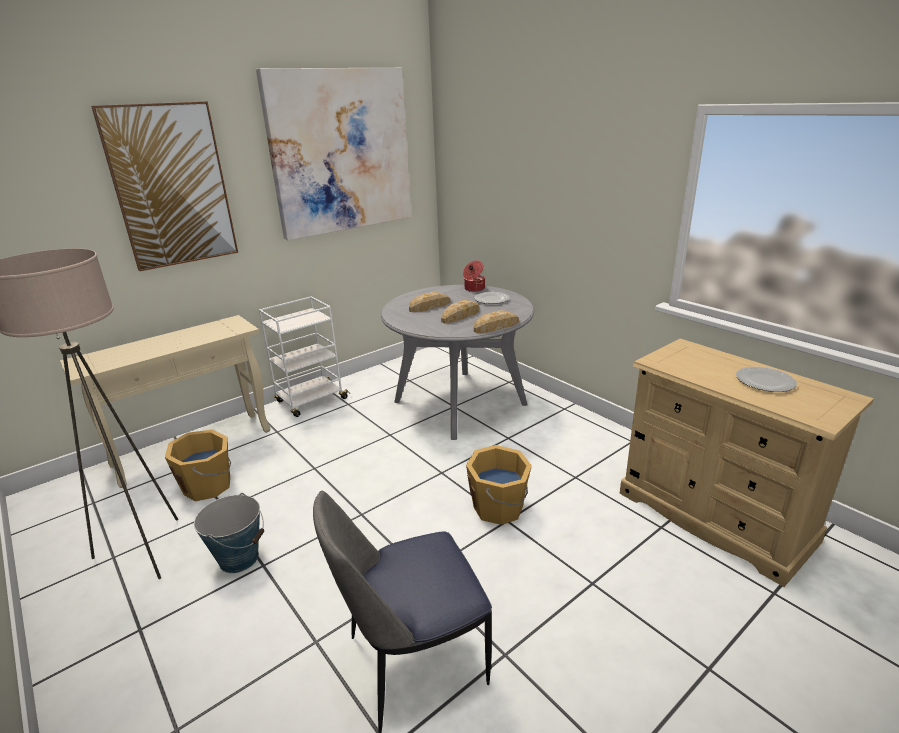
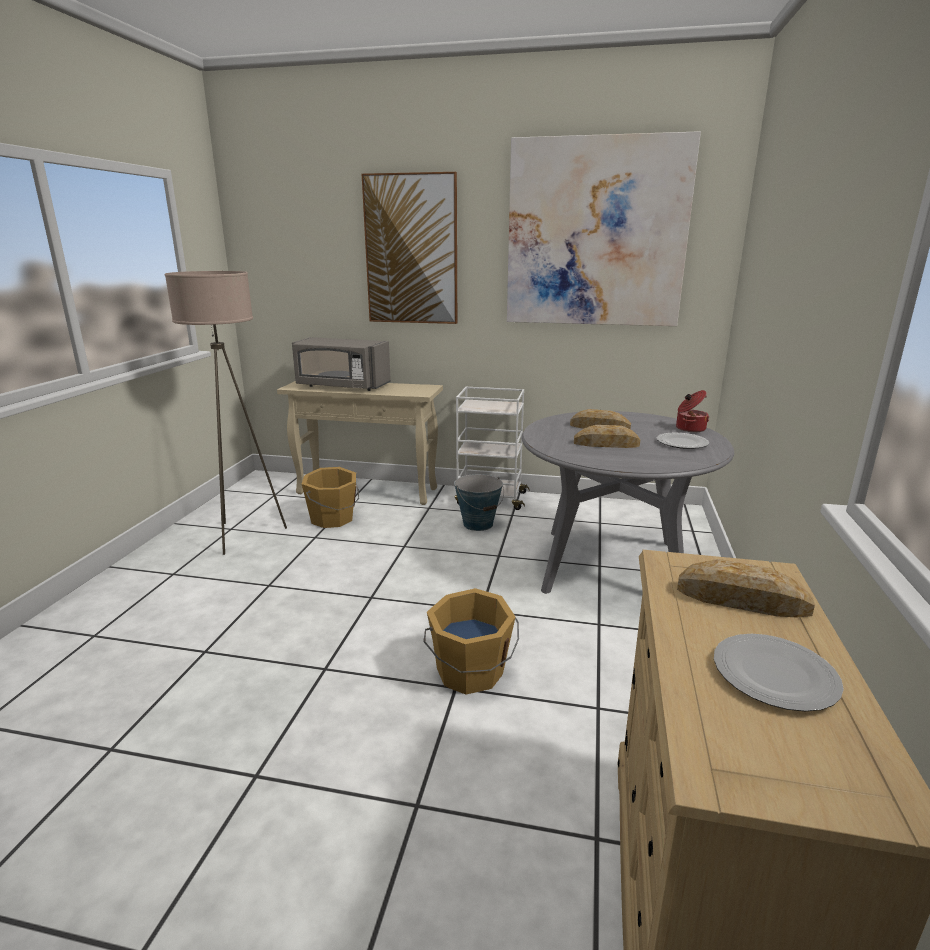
camera: 50 degrees right, 5 degrees down
bucket [194,493,264,573] -> bucket moved to [454,474,504,531]
chair [313,491,492,733] -> none
bread [474,310,519,333] -> bread moved to [677,559,815,617]
none -> grey microwave [292,337,391,391]

